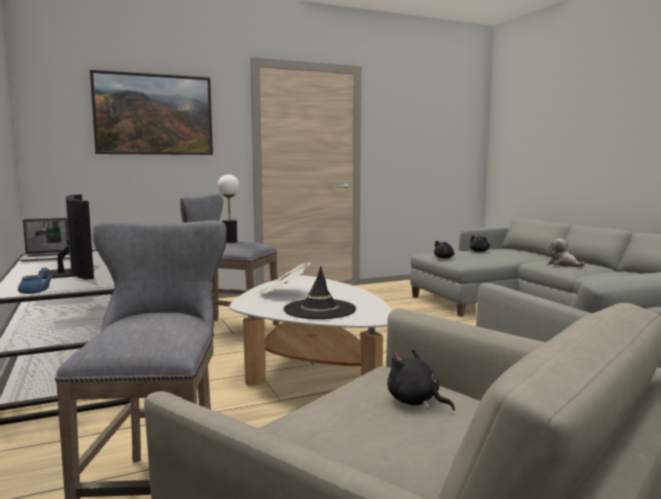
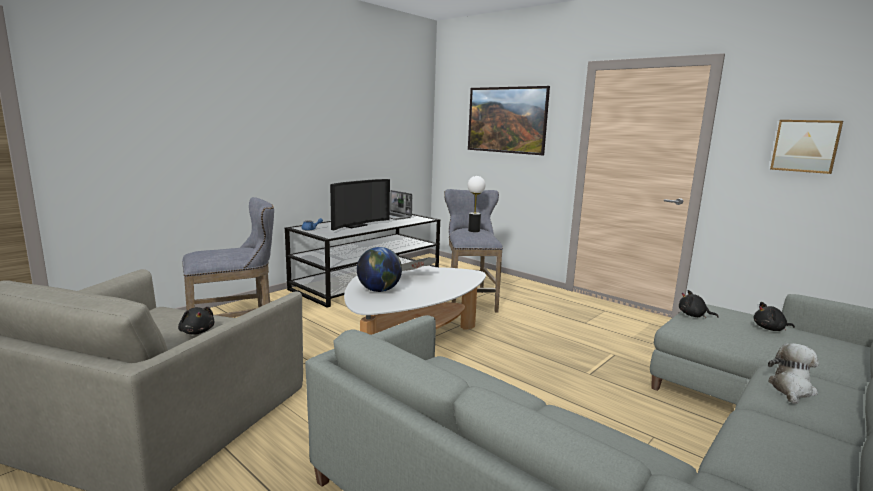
camera: 65 degrees right, 5 degrees up
black hat [284,266,356,319] -> globe [357,247,402,292]
black plush toy [387,349,455,411] -> black plush toy turned 120 degrees clockwise [178,307,214,334]
none -> picture [770,120,843,174]

